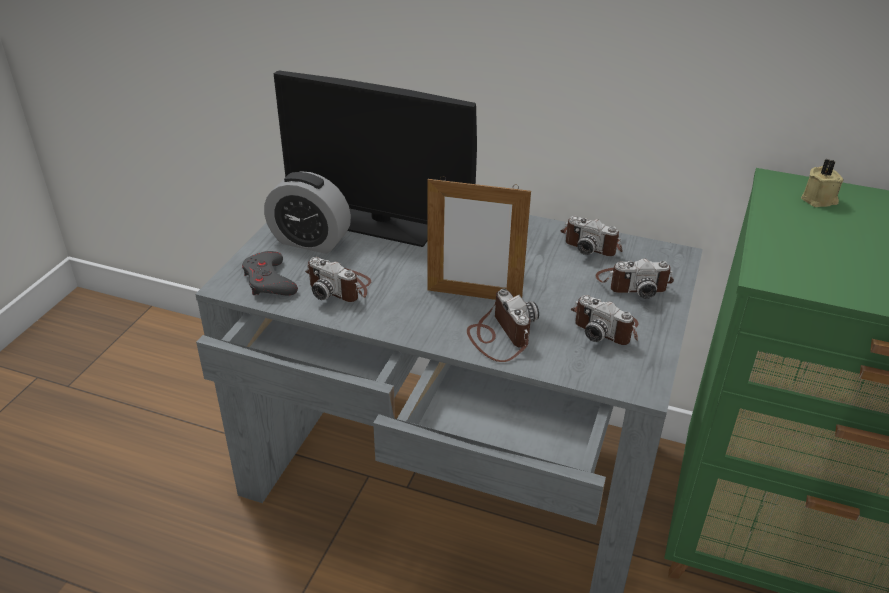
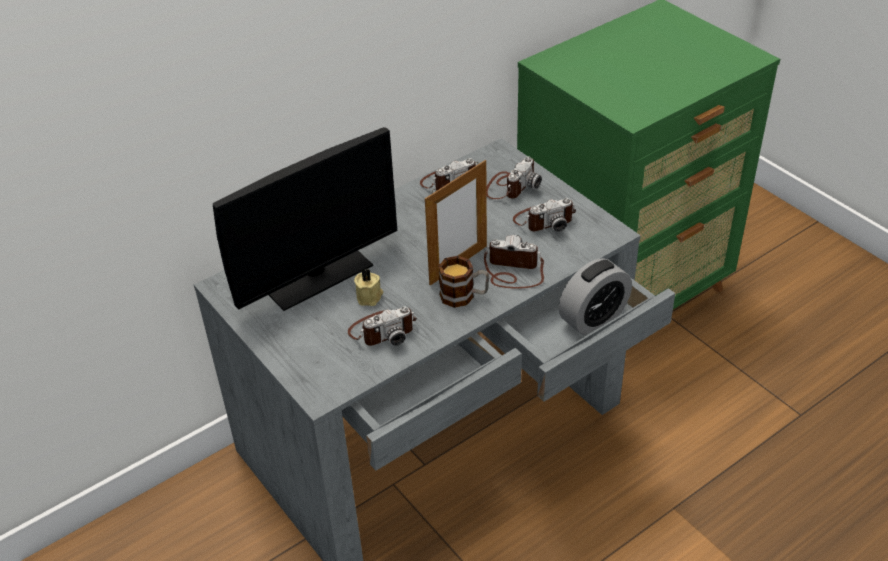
camera: 55 degrees left, 5 degrees up
grey game controller [242,251,298,296] -> none
alarm clock [264,171,351,254] -> alarm clock moved to [559,258,632,335]
beige candle [801,159,843,207] -> beige candle moved to [354,269,383,306]
none -> mug [438,256,489,308]

